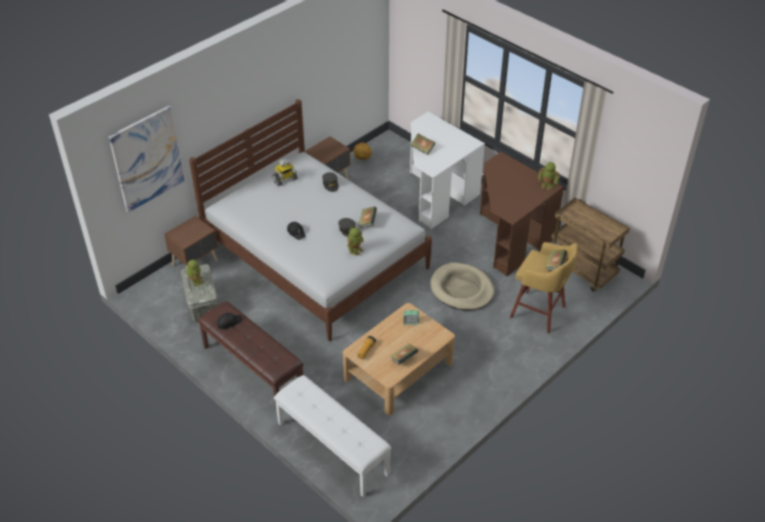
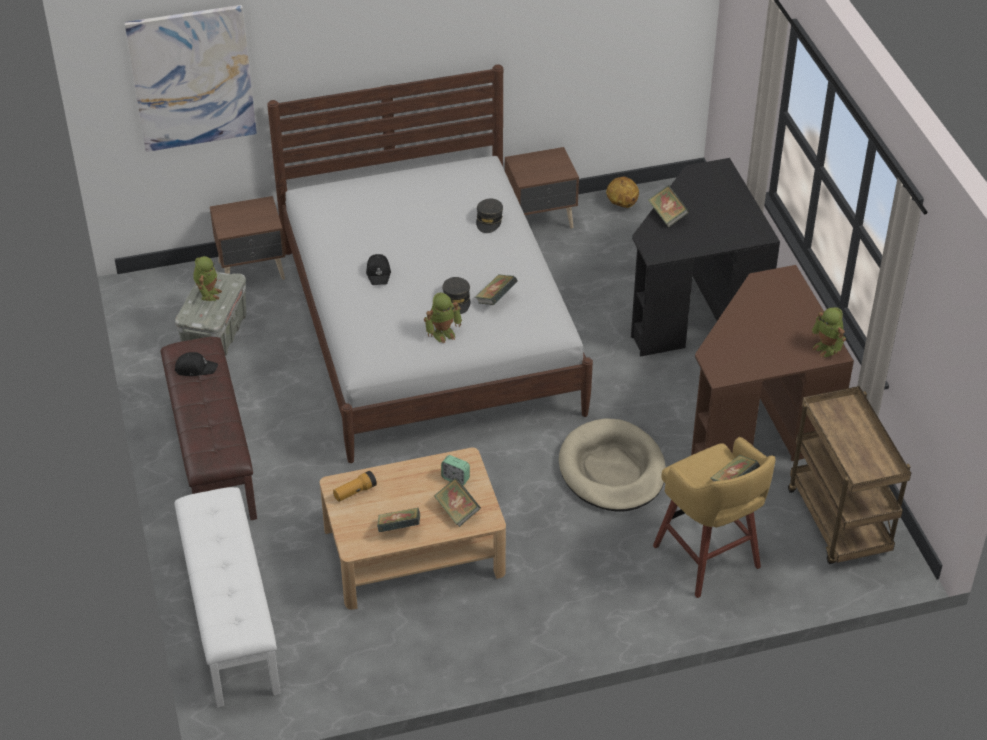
camera: 30 degrees right, 0 degrees up
toy robot [272,159,298,186] -> none
white desk [410,112,485,229] -> black desk [631,158,780,357]
none -> book [434,478,481,527]

